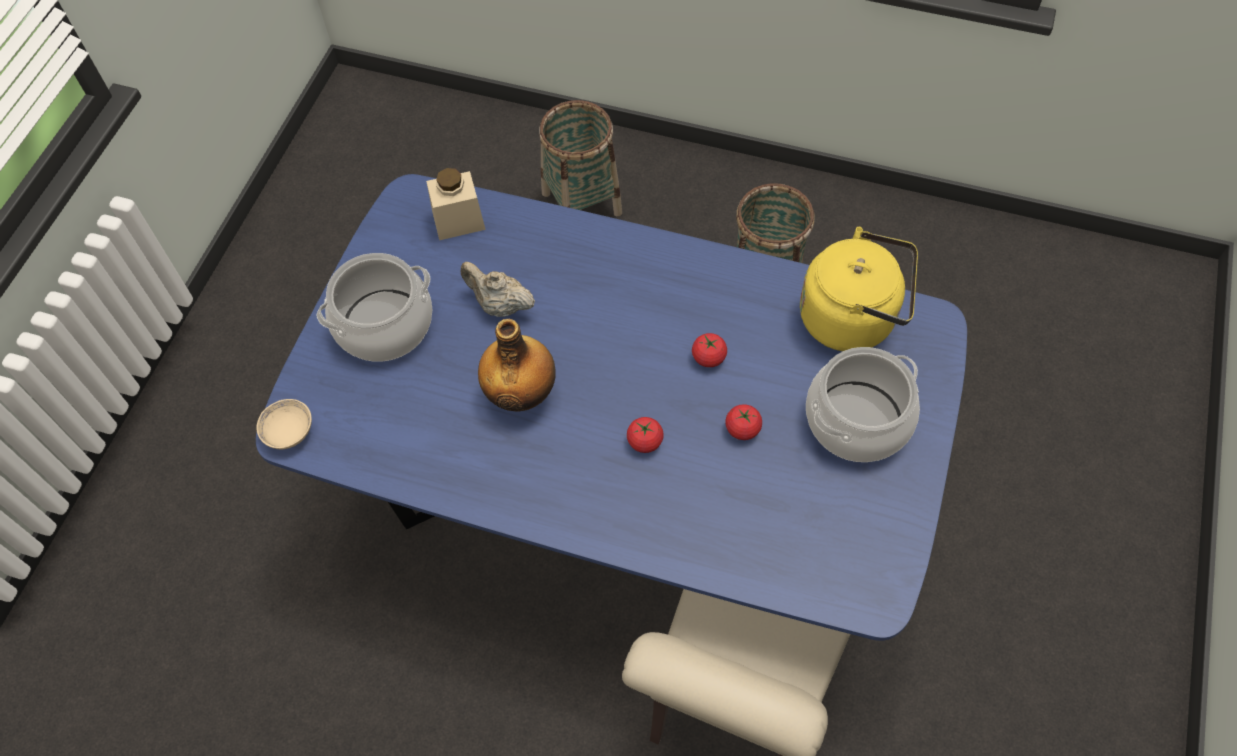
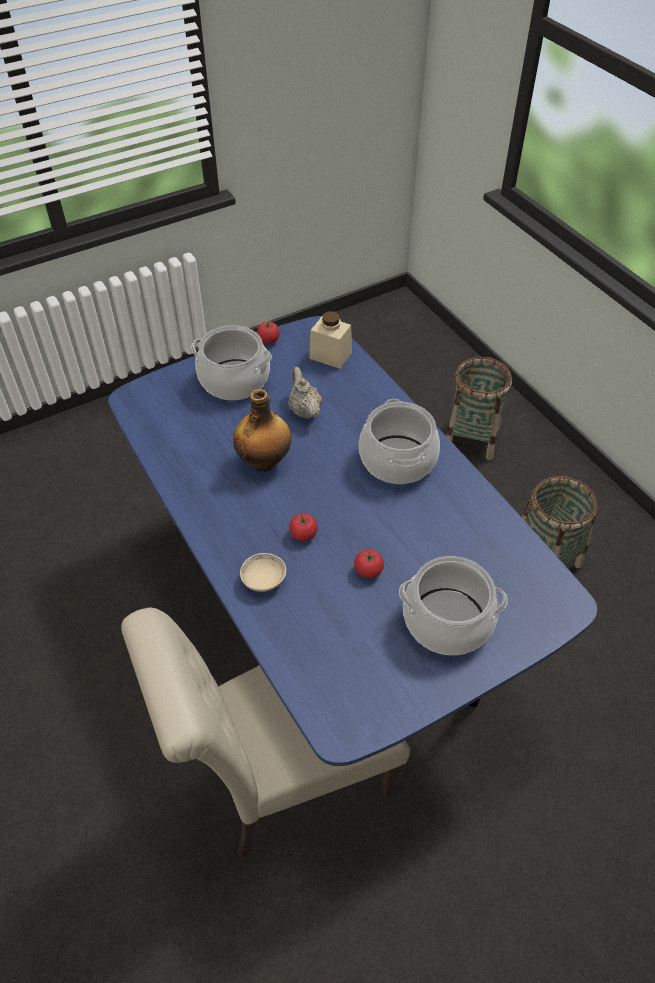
camera: 40 degrees right, 10 degrees down
beige bowl [256,399,312,449] -> beige bowl moved to [240,553,286,592]
tomato [692,333,727,367] -> tomato moved to [257,320,280,344]
yellow kettle [800,227,918,351] -> none
none -> cooking pot [359,399,440,484]

